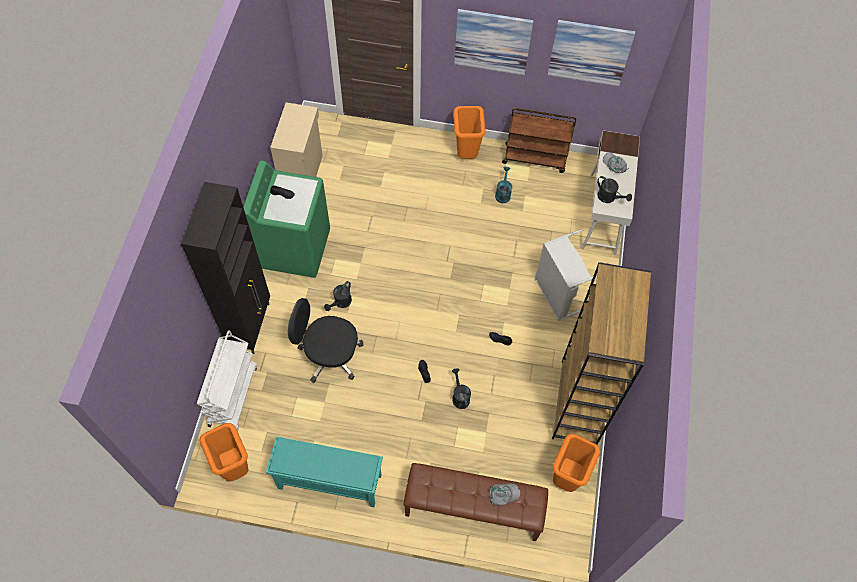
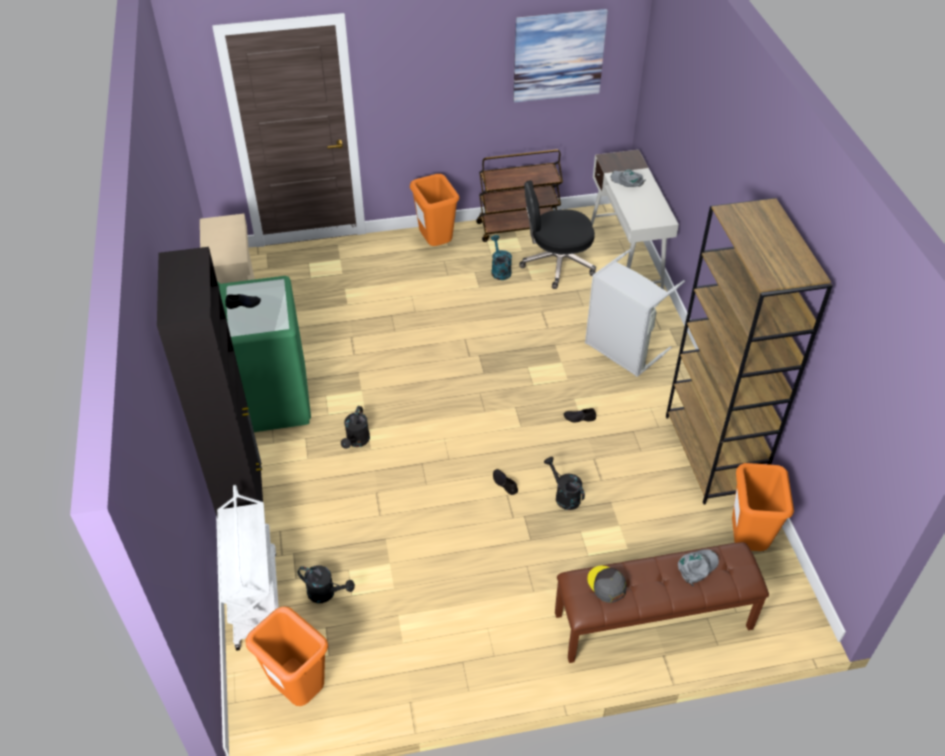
camera: 20 degrees left, 15 degrees down
turquoise shoe rack [266,437,383,507] -> none
black office chair [288,298,363,383] -> black office chair moved to [520,180,596,289]
picture [454,9,534,75] -> none
black watering can [597,176,632,203] -> black watering can moved to [297,565,355,603]
none -> grey cap [587,566,627,603]

